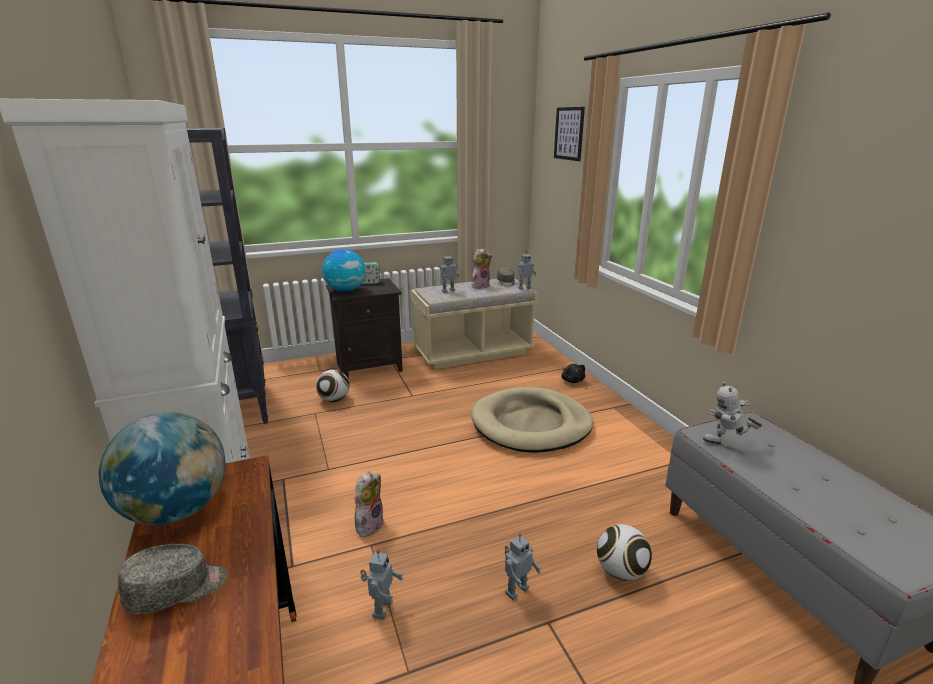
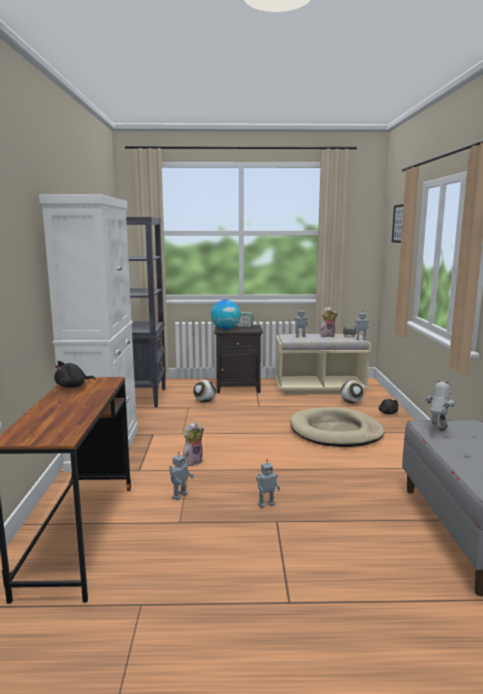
camera: 20 degrees right, 10 degrees down
globe [99,412,225,525] -> black plush toy [54,361,95,388]
grey cap [118,544,228,614] -> none
football [597,524,652,581] -> football moved to [341,381,364,404]
toy robot [703,381,762,444] -> toy robot turned 105 degrees clockwise [425,379,455,431]

